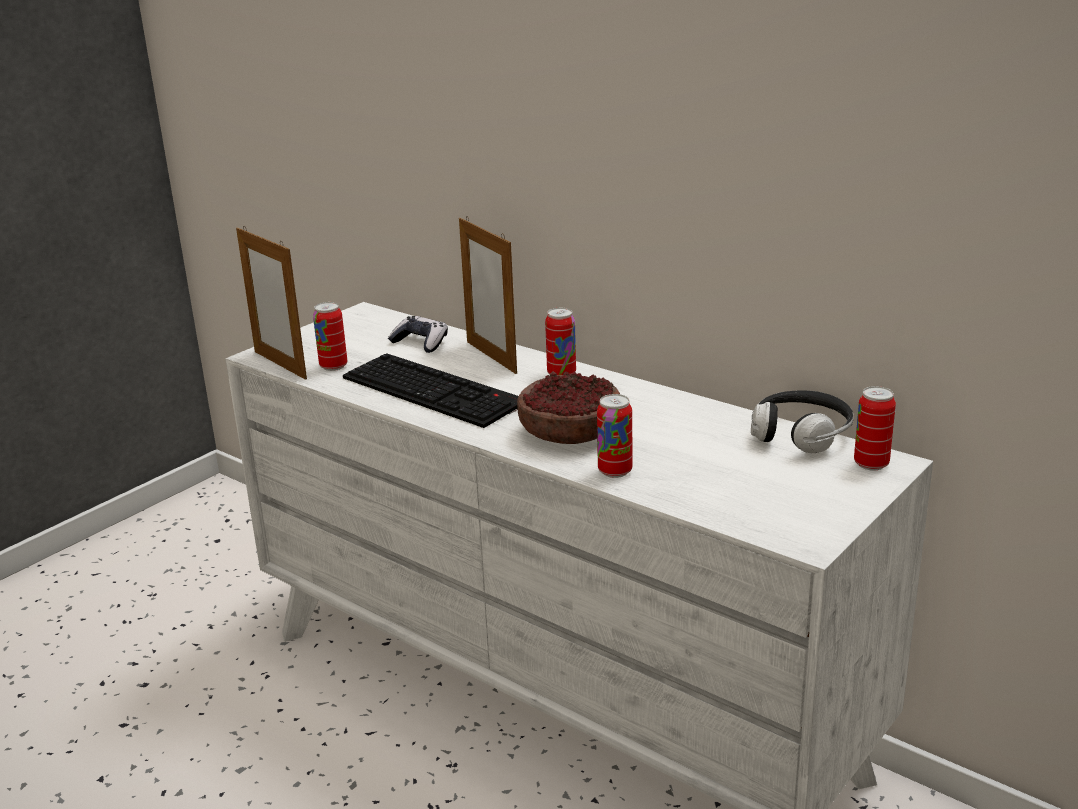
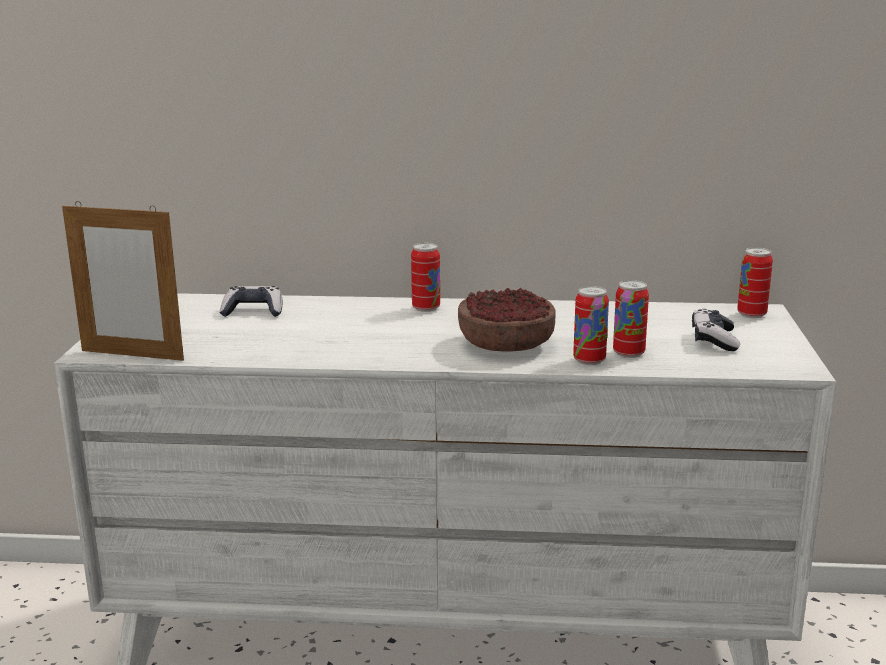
camera: 35 degrees left, 5 degrees down
can [313,302,347,371] -> can moved to [613,280,649,358]
keyboard [343,353,518,428] -> none
picture frame [459,216,517,374] -> none
headphones [751,390,853,453] -> none
none -> game controller [692,309,740,351]

